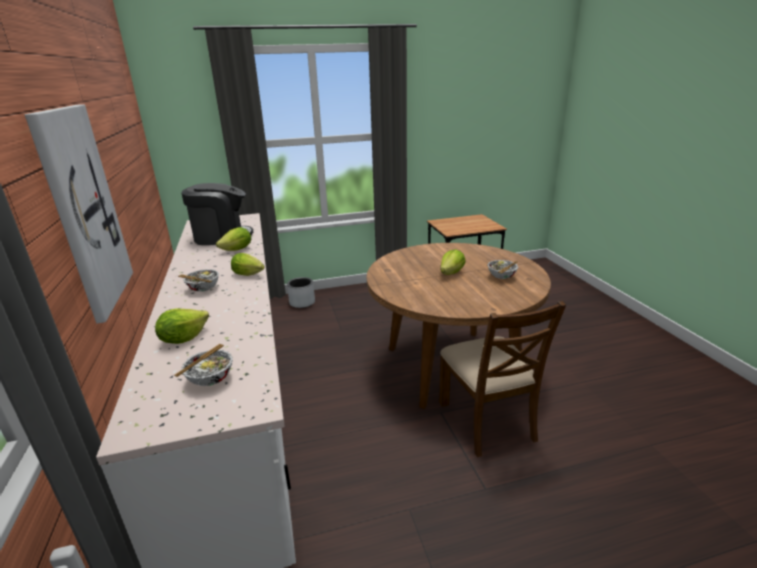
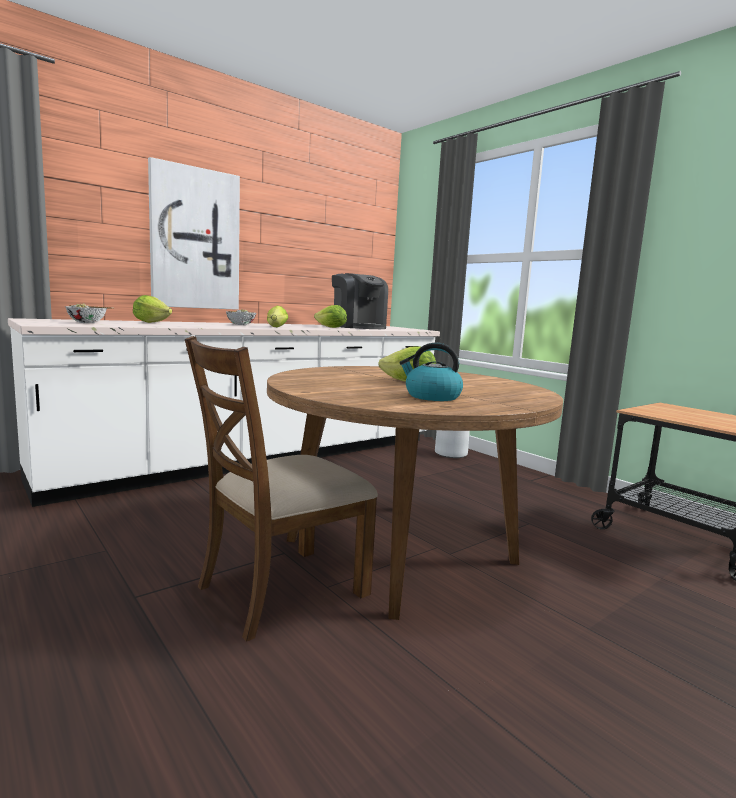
camera: 65 degrees right, 15 degrees down
bowl [488,260,518,279] -> kettle [399,343,463,401]

